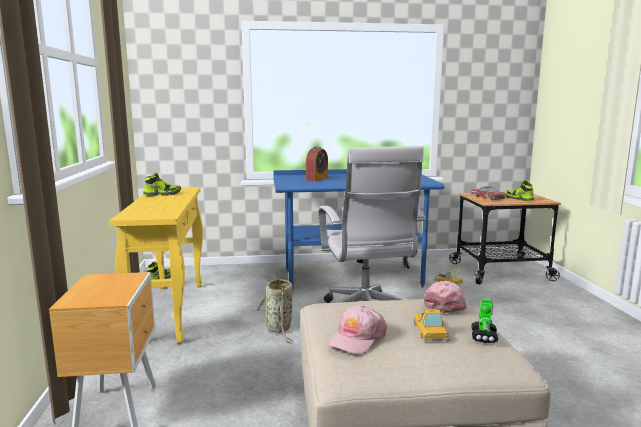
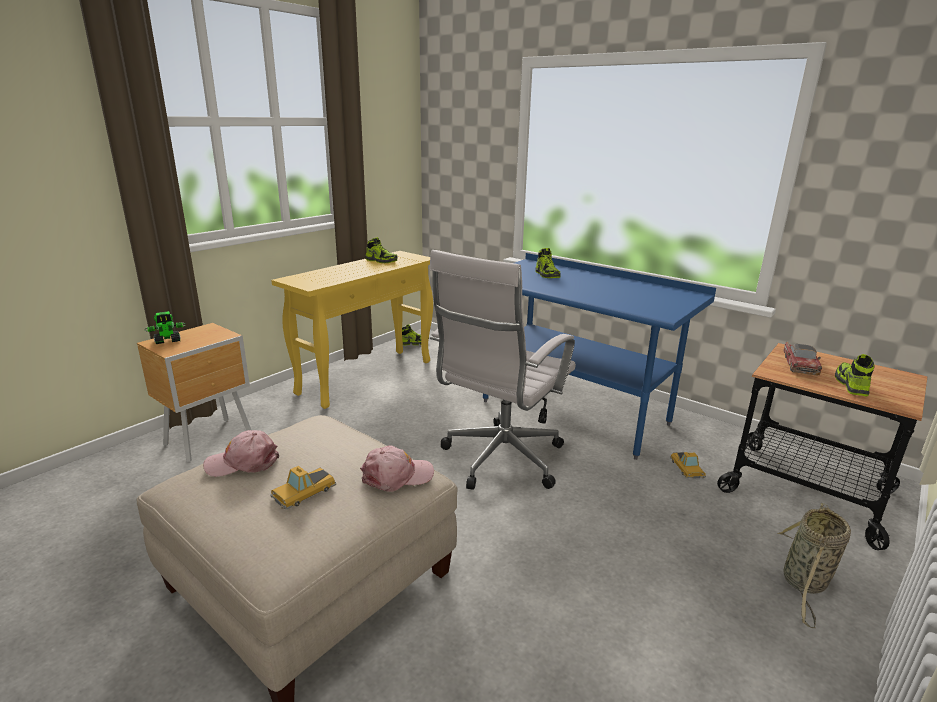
camera: 45 degrees right, 10 degrees up
basket [256,277,293,344] -> basket moved to [777,503,851,628]
alarm clock [306,147,328,181] -> shoe [535,248,560,278]
toy robot [471,298,498,343] -> toy robot moved to [144,311,186,344]

